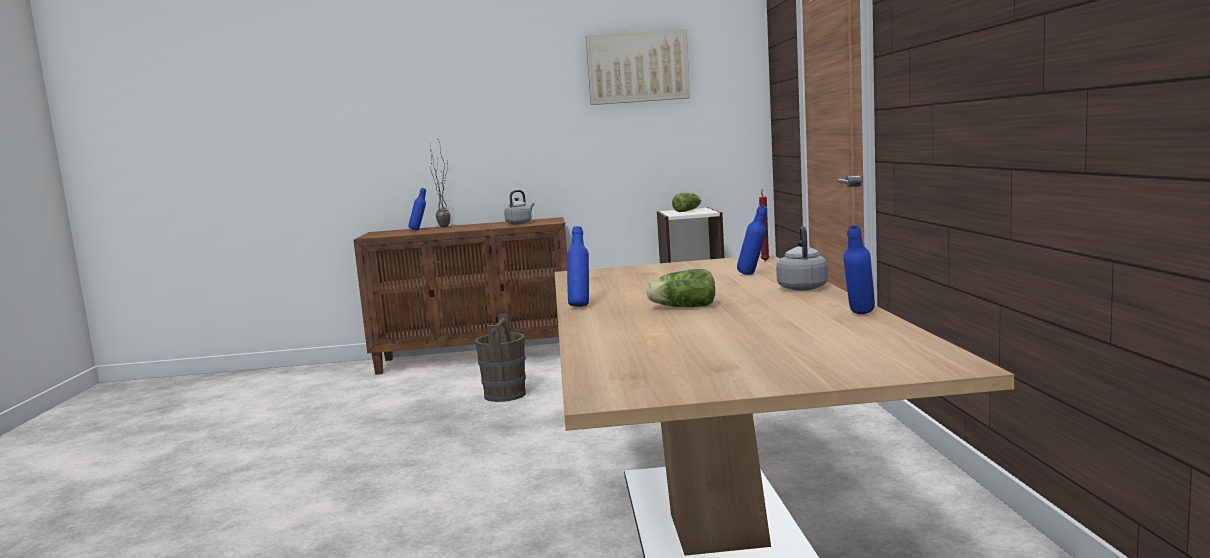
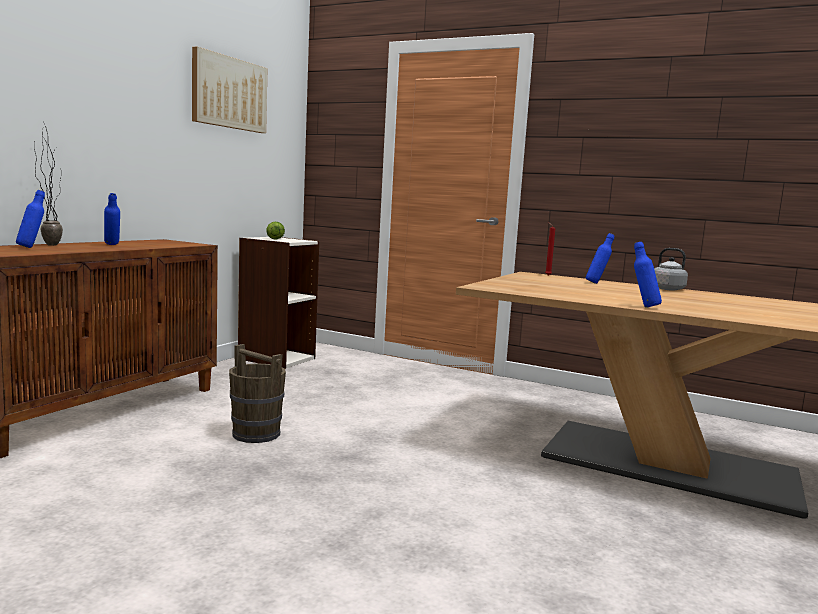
camera: 60 degrees left, 0 degrees up
grey kettle [504,190,534,225] -> none
lettuce [646,269,715,307] -> none
blue bottle [843,225,875,314] -> blue bottle moved to [104,193,120,245]

